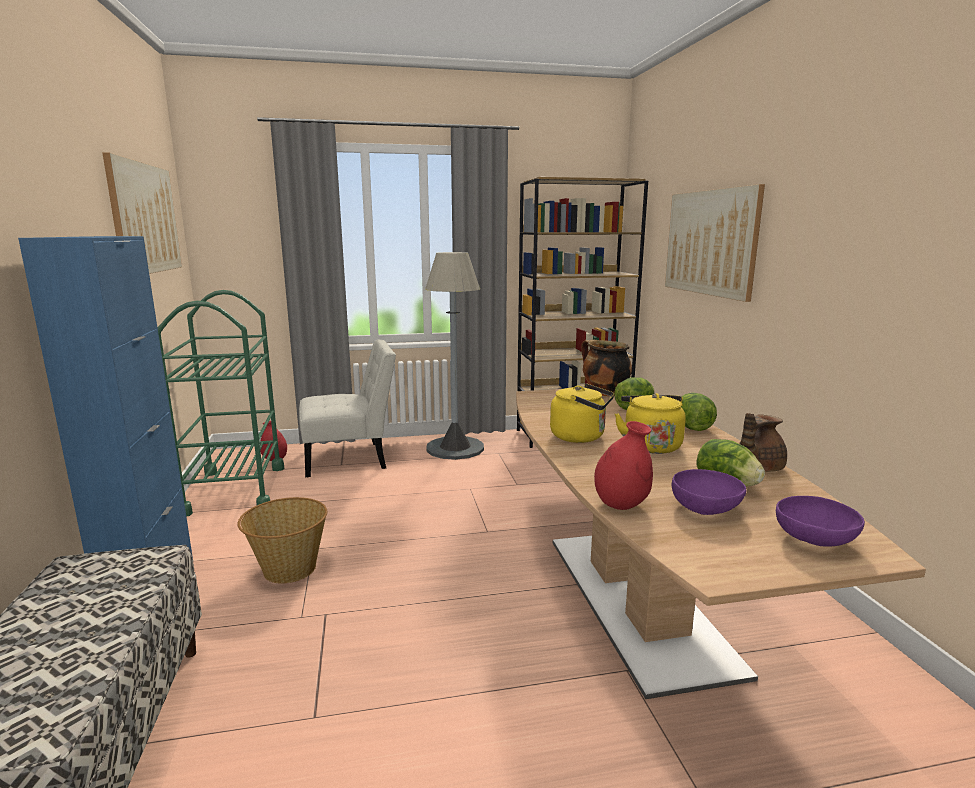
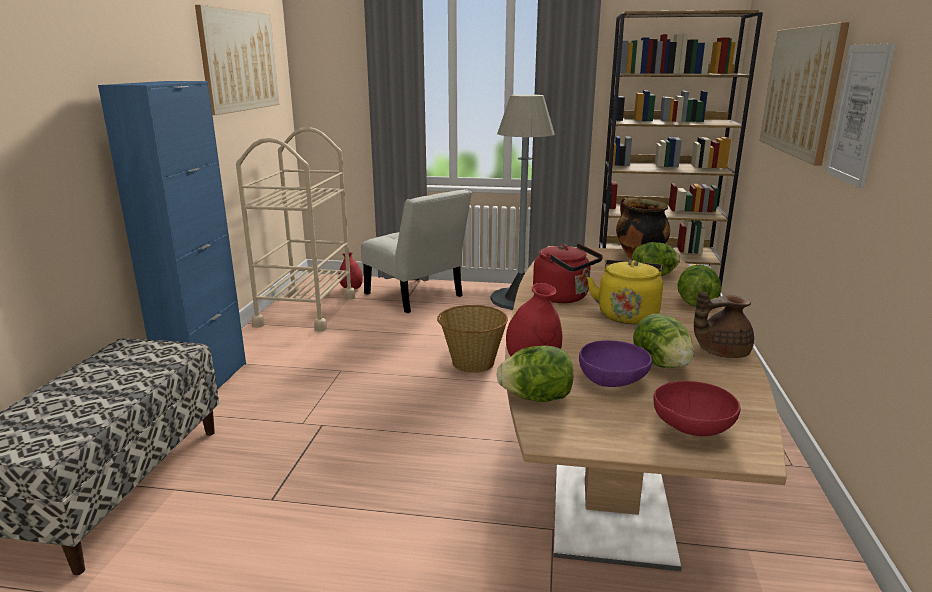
camera: 20 degrees right, 5 degrees up
green cart [157,290,284,517] -> beige cart [236,127,355,332]
basket [237,497,327,583] -> basket moved to [437,305,508,373]
white chair [299,340,396,477] -> white chair turned 45 degrees clockwise [361,189,472,313]
yellow kettle [550,383,614,443] -> red kettle [533,243,603,303]
purple bowl [776,496,865,547] -> red bowl [653,381,741,436]
none -> lettuce [496,346,573,402]
none -> picture [825,43,896,189]

